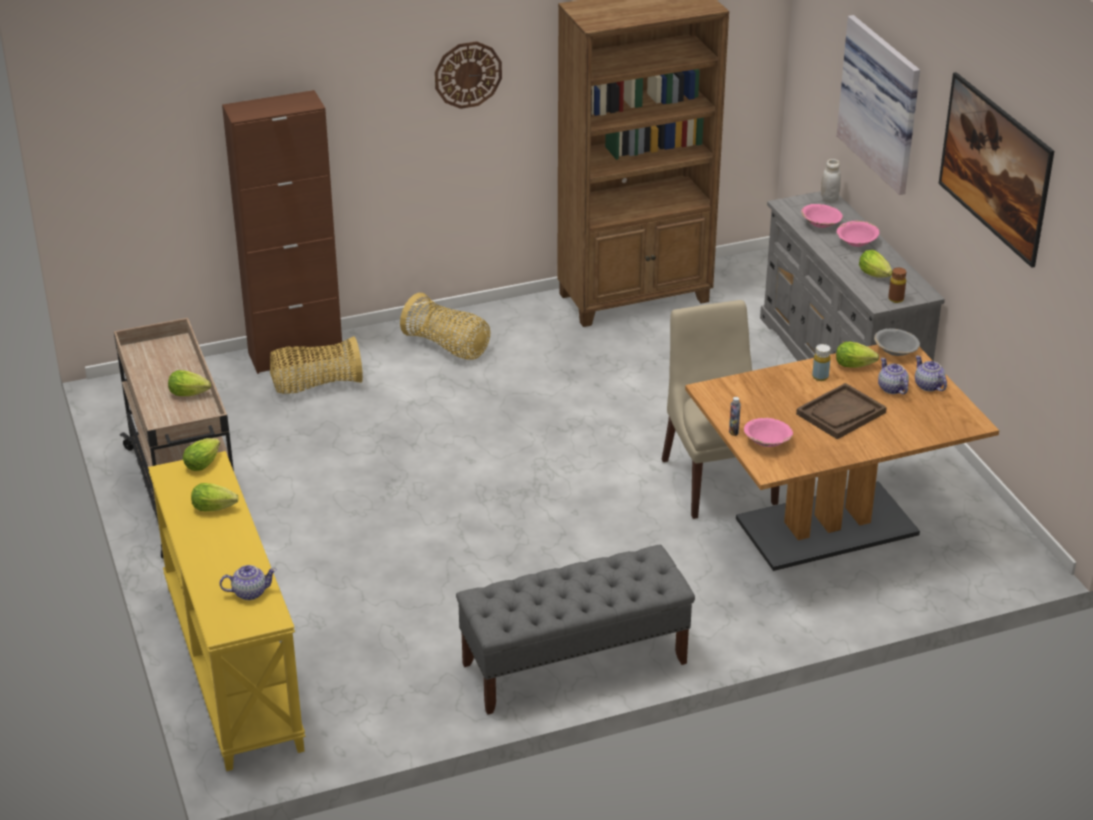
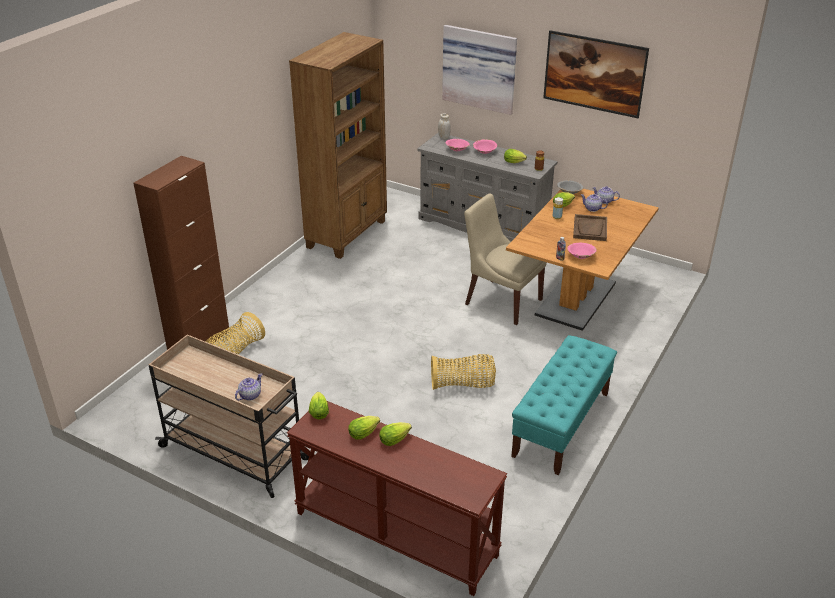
camera: 40 degrees left, 0 degrees up
yellow console table [148,451,305,771] -> brown console table [287,401,507,596]
lettuce [168,370,211,396] -> lettuce moved to [379,422,412,446]
teapot [220,565,277,600] -> teapot moved to [235,373,262,400]
basket [400,293,490,359] -> basket moved to [431,354,496,390]
wall clock [435,41,502,109] -> none
grey bench [456,545,695,715] -> turquoise bench [511,335,617,475]

